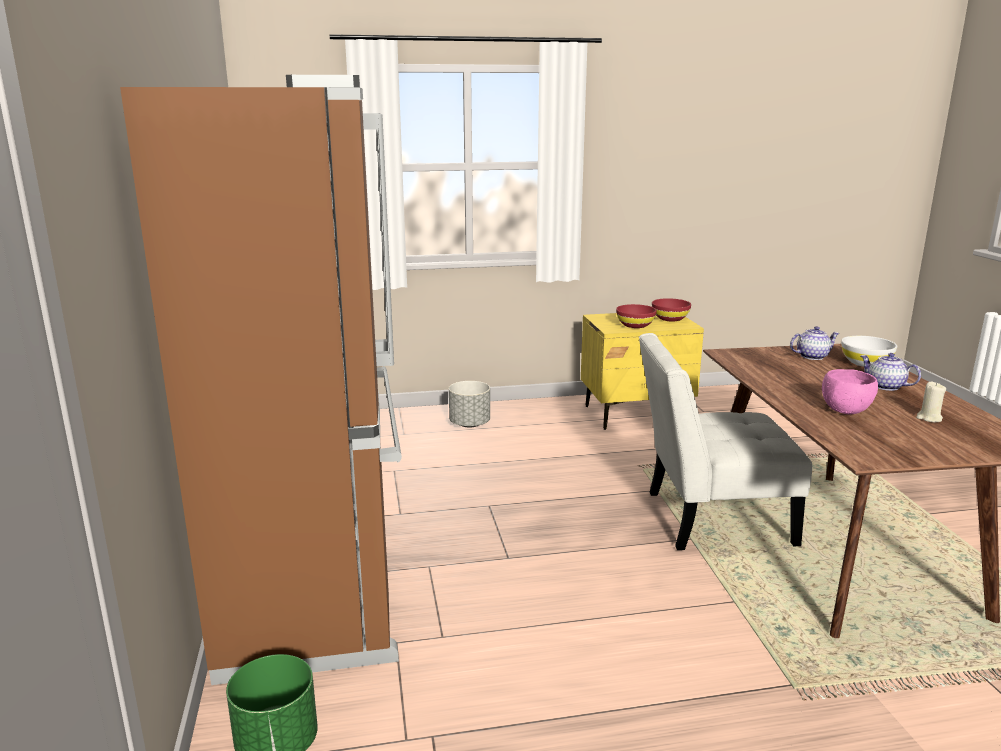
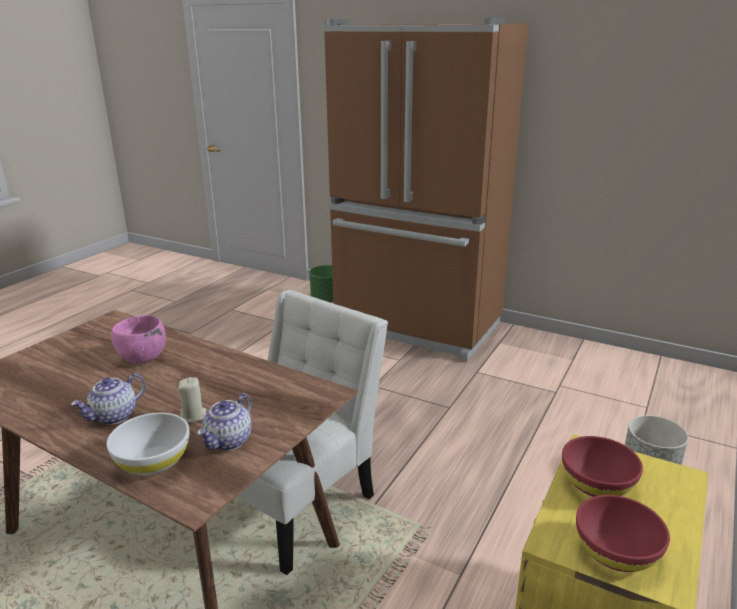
camera: 130 degrees right, 5 degrees up
teapot [861,353,921,391] -> teapot turned 135 degrees clockwise [71,374,146,425]
beige candle [916,382,946,422] -> beige candle moved to [178,377,206,423]

